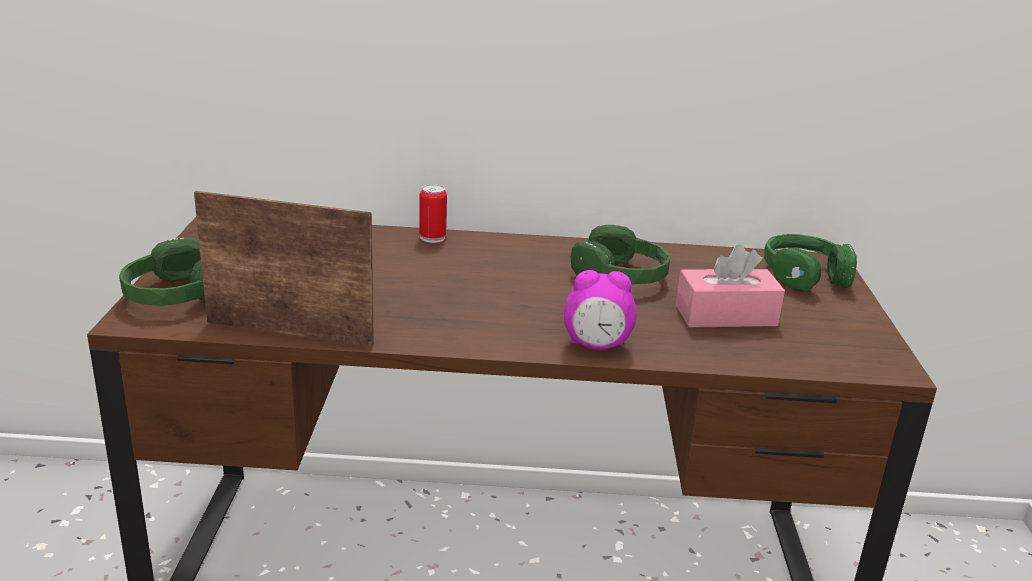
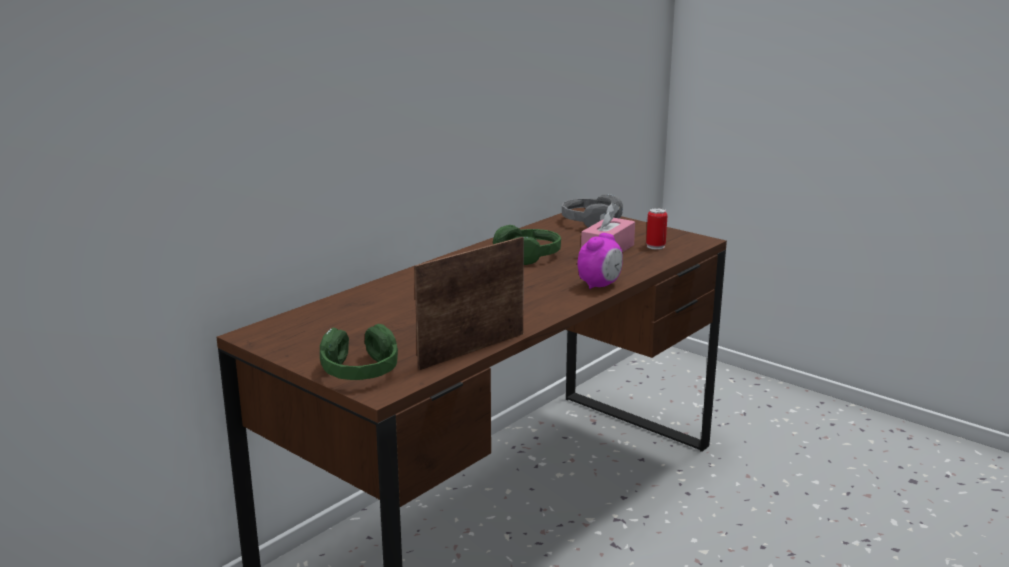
camera: 50 degrees left, 5 degrees down
can [419,184,447,243] -> can moved to [646,208,668,250]
green headphones [764,234,857,292] -> grey headphones [562,194,623,228]

